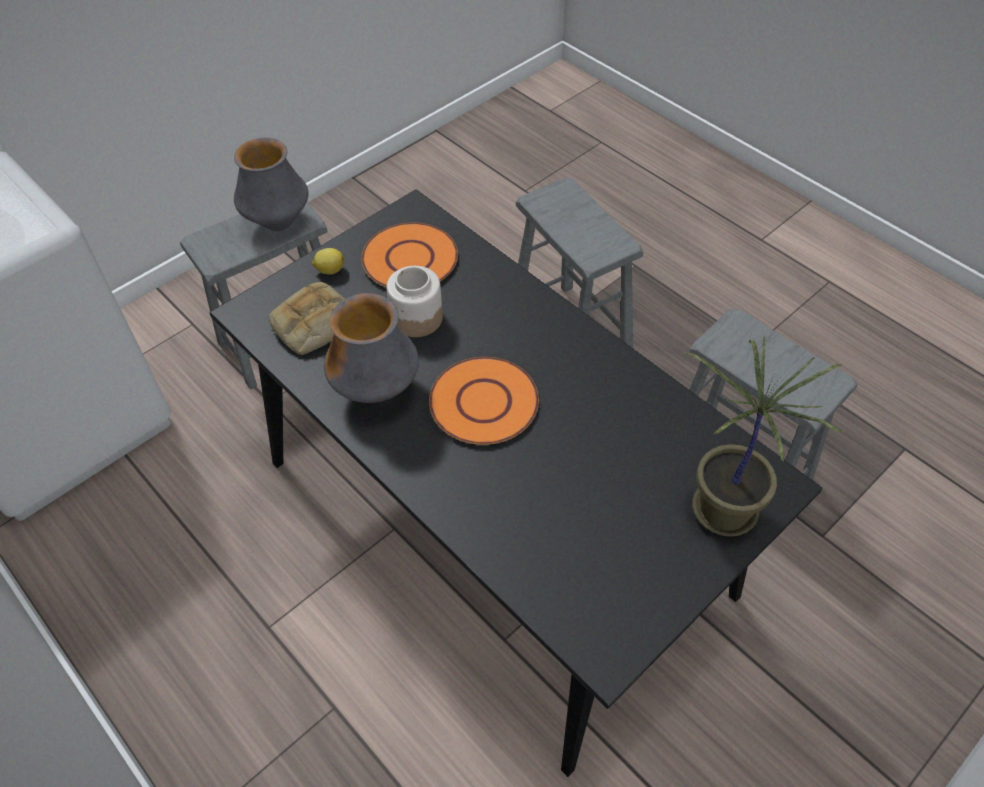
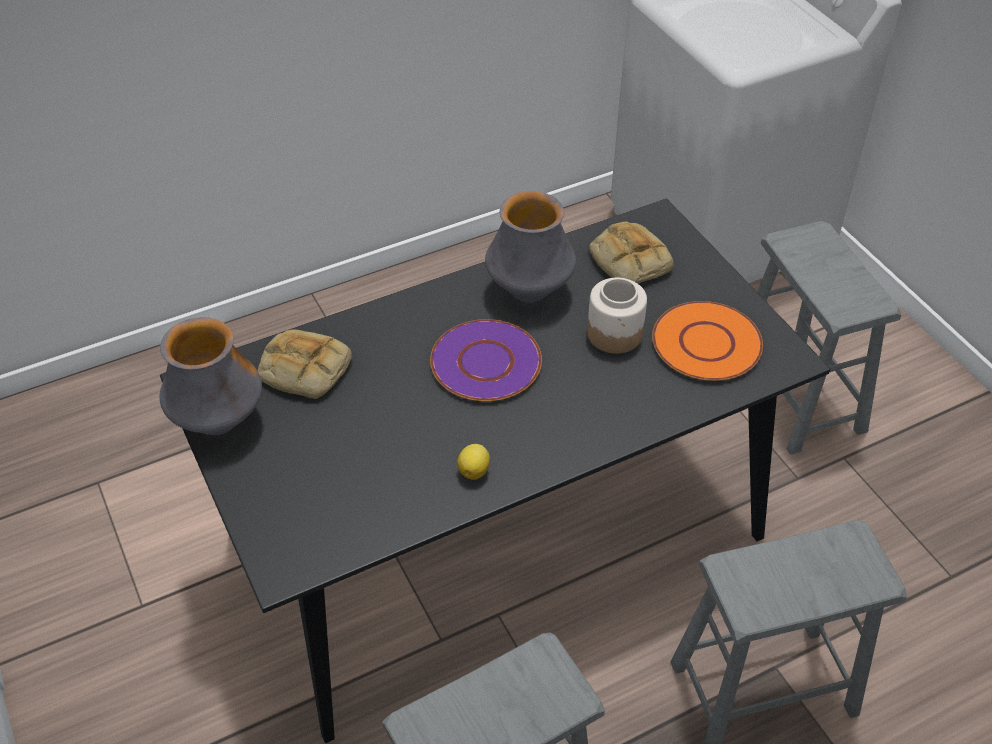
camera: 105 degrees right, 5 degrees down
vase [234,138,309,231] -> vase moved to [159,317,262,435]
lemon [312,248,344,275] -> lemon moved to [457,444,490,480]
orange plate [429,357,539,445] -> purple plate [430,319,542,401]
potted plant [683,335,844,537] -> none
none -> bread [258,329,352,399]

